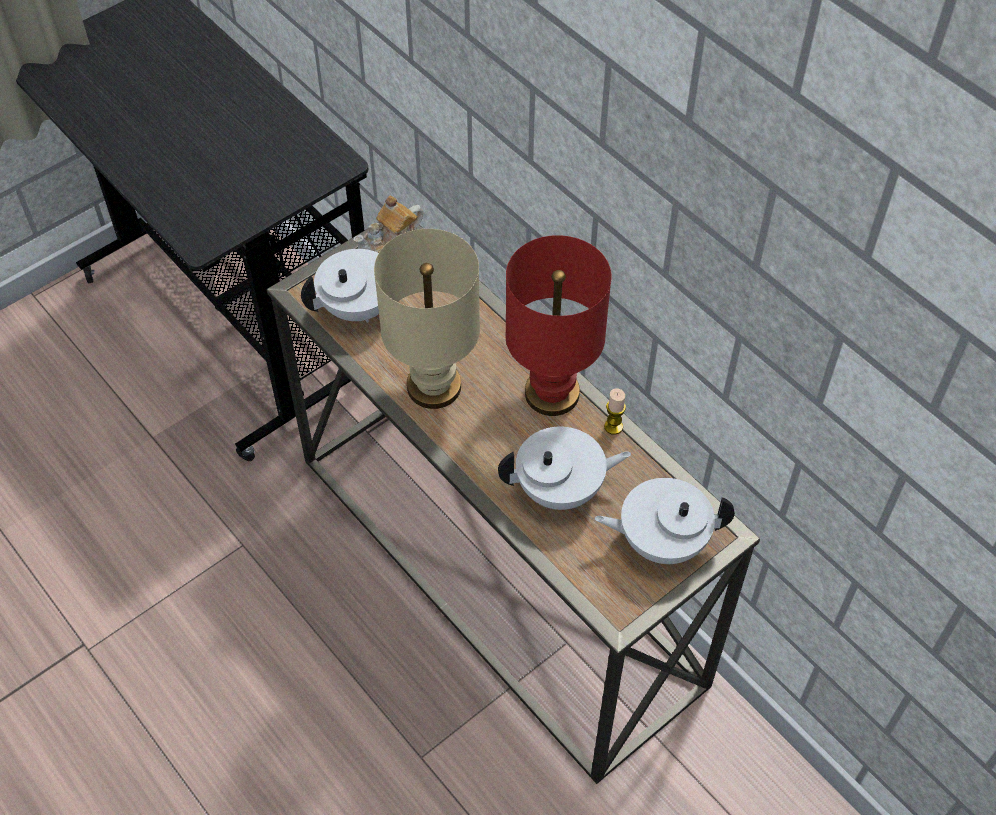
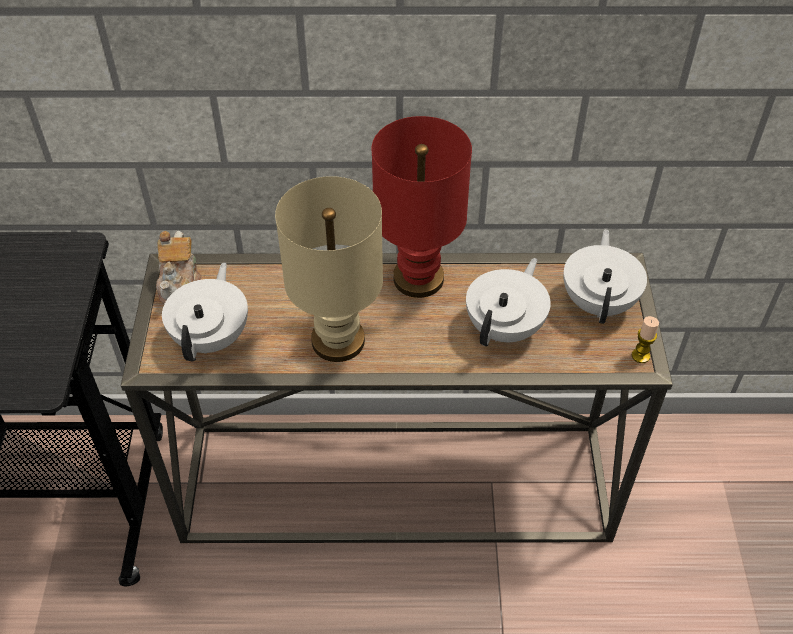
camera: 50 degrees left, 5 degrees down
white teapot [595,478,735,564] -> white teapot turned 150 degrees clockwise [563,229,647,324]
candle [604,388,626,435] -> candle moved to [632,316,659,363]

